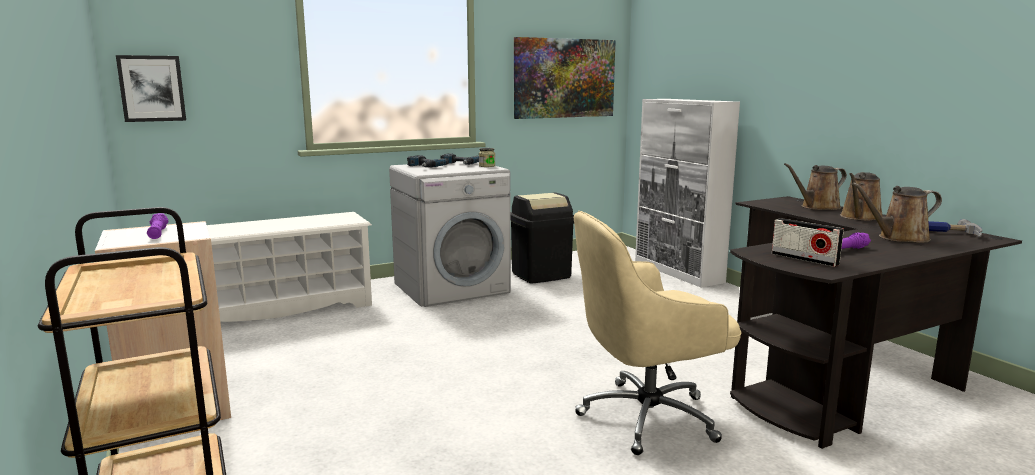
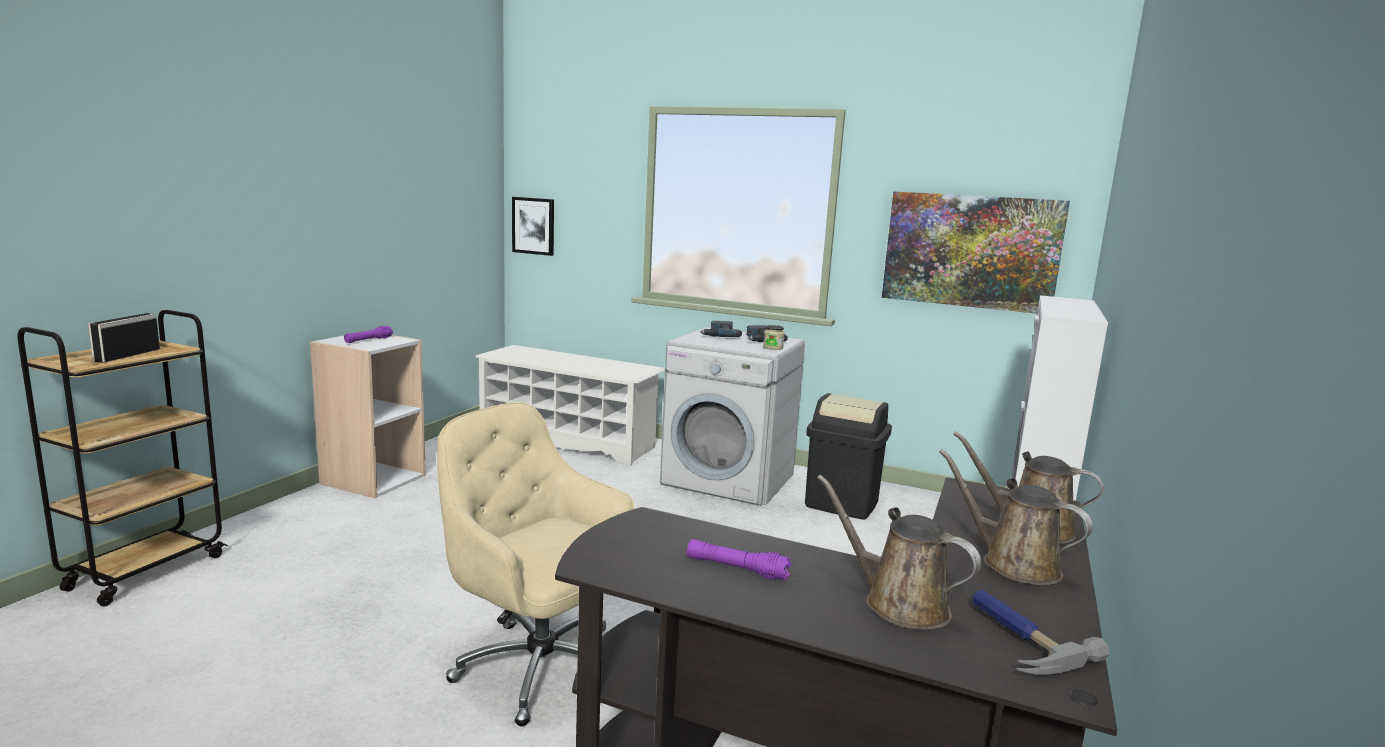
camera: 50 degrees right, 0 degrees up
radio [772,218,844,267] -> radio moved to [88,313,160,363]
brown watering can [840,172,883,221] -> brown watering can turned 45 degrees clockwise [939,449,1093,585]

